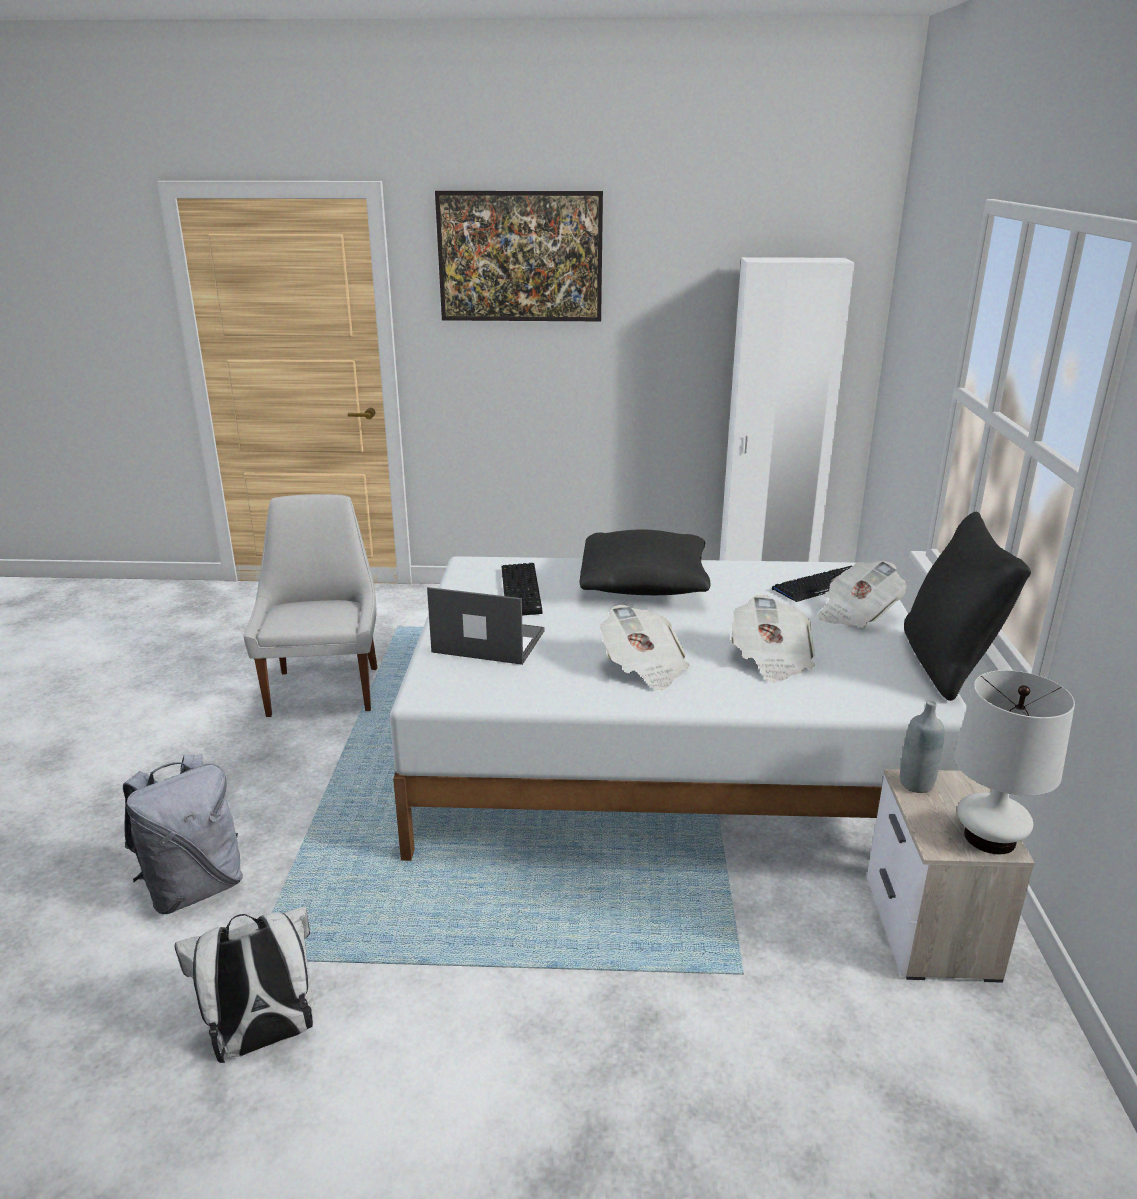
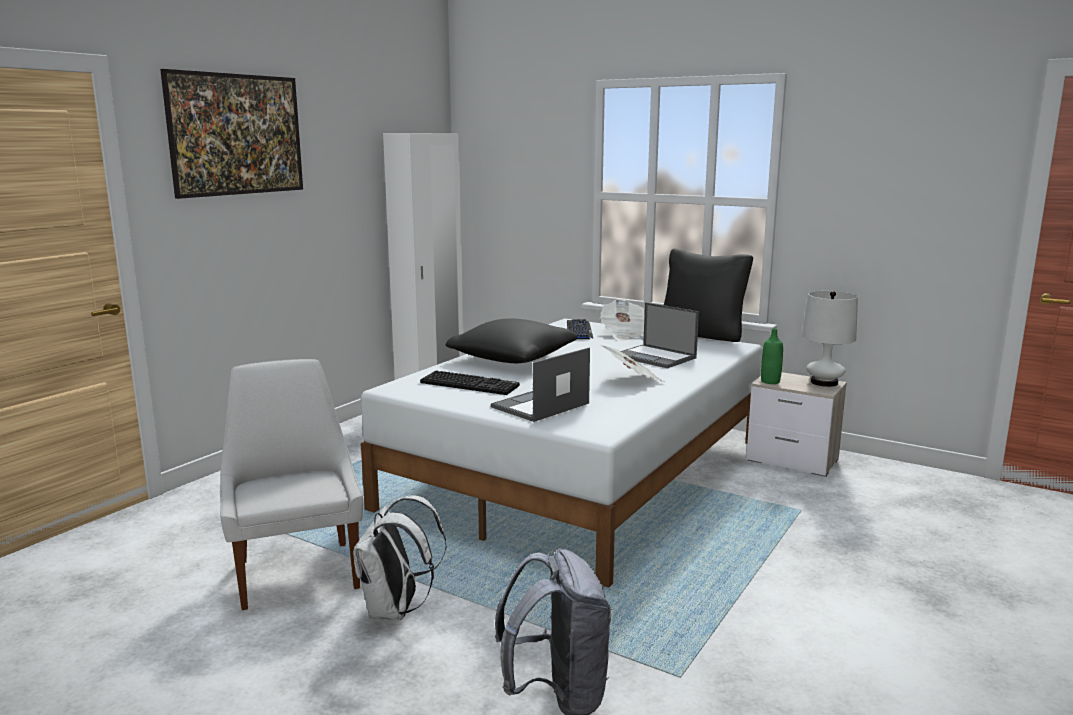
camera: 60 degrees left, 10 degrees down
white backpack [175,906,314,1063] -> white backpack moved to [353,495,447,620]
white chair [243,494,377,717] -> white chair turned 45 degrees clockwise [220,359,363,610]
newspaper [731,595,815,682] -> laptop [621,302,699,368]
grey bottle [900,701,945,793] -> green bottle [761,329,783,384]

